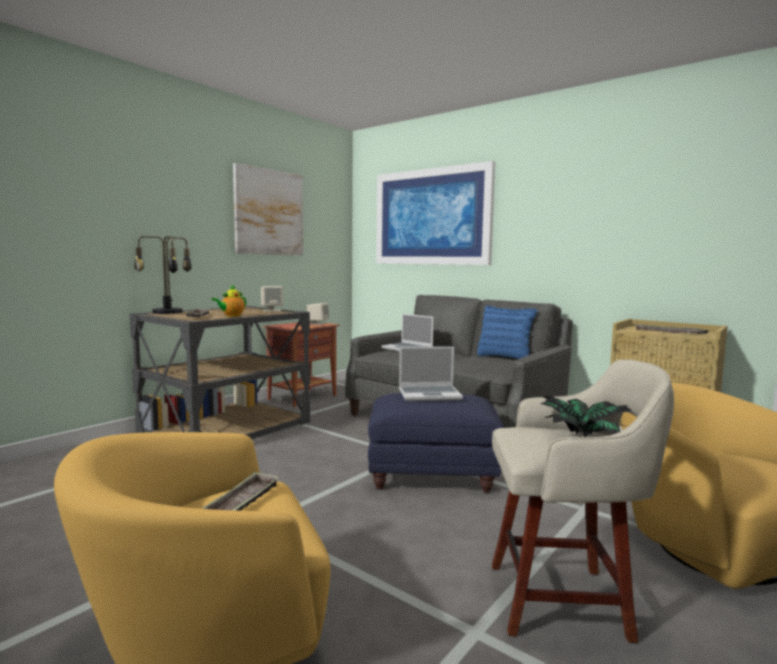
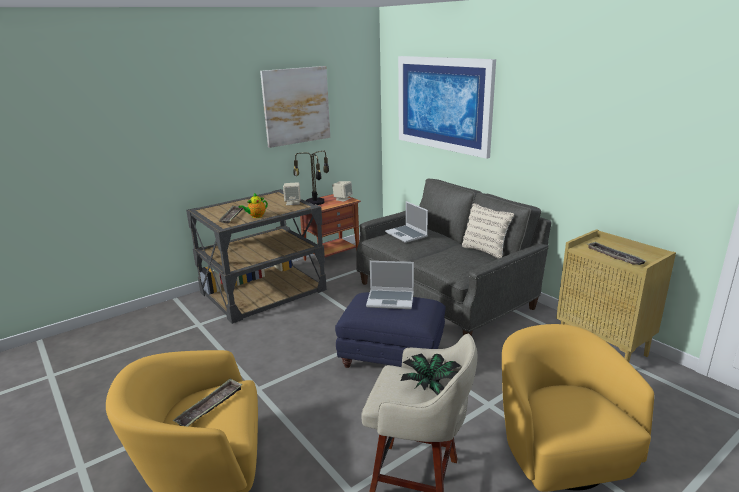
camera: 15 degrees right, 15 degrees up
table lamp [134,236,191,314] -> table lamp moved to [294,151,329,205]
blue pillow [477,305,537,359] -> beige pillow [462,203,514,259]

